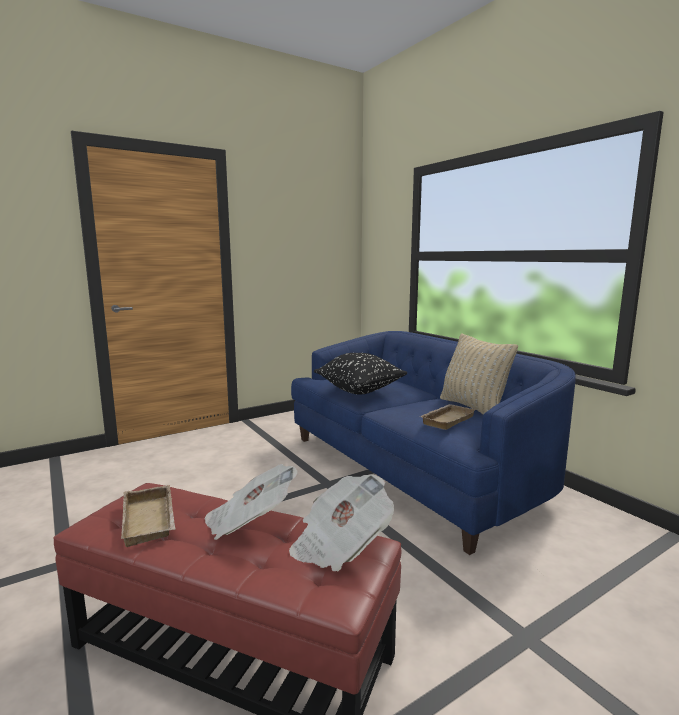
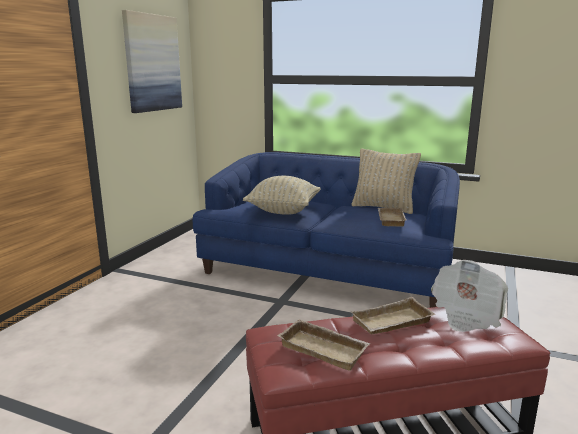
camera: 35 degrees left, 5 degrees up
newspaper [204,464,298,540] -> beige tray [351,297,435,334]
black pillow [314,353,407,395] -> beige pillow [243,176,321,215]
none -> picture [122,10,182,113]

